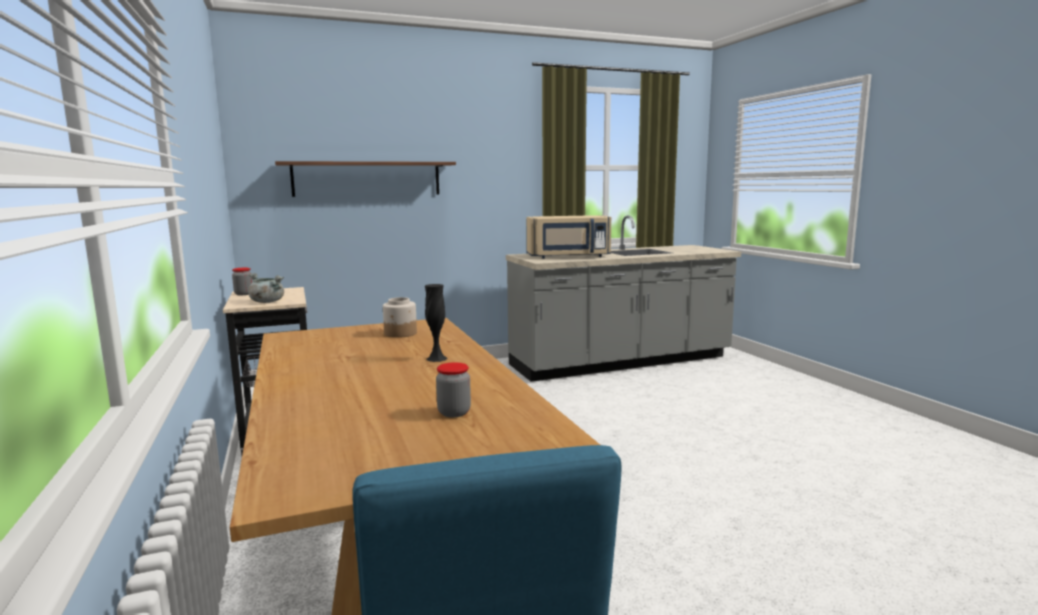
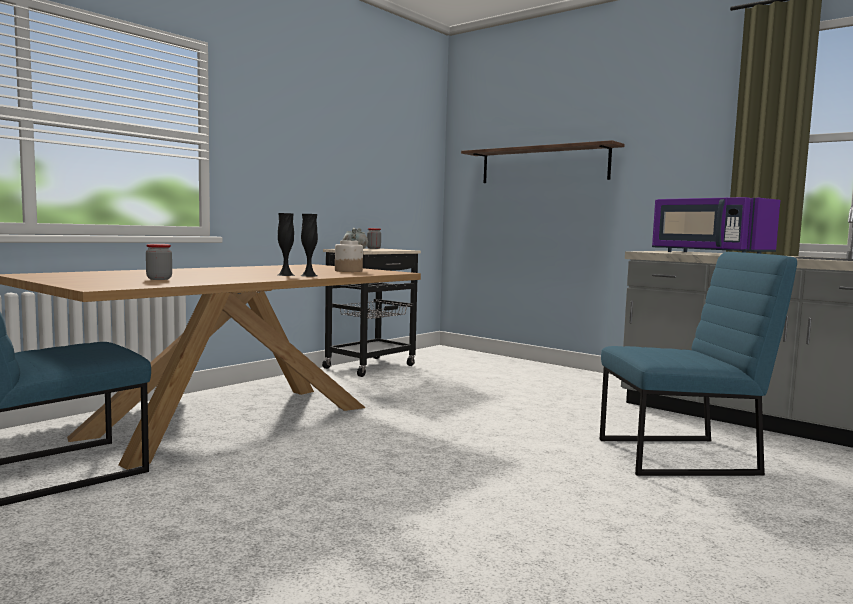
camera: 60 degrees right, 5 degrees down
beige microwave [527,215,611,259] -> purple microwave [652,197,780,254]
none -> black vase [301,214,318,277]
none -> blue chair [600,252,797,476]

